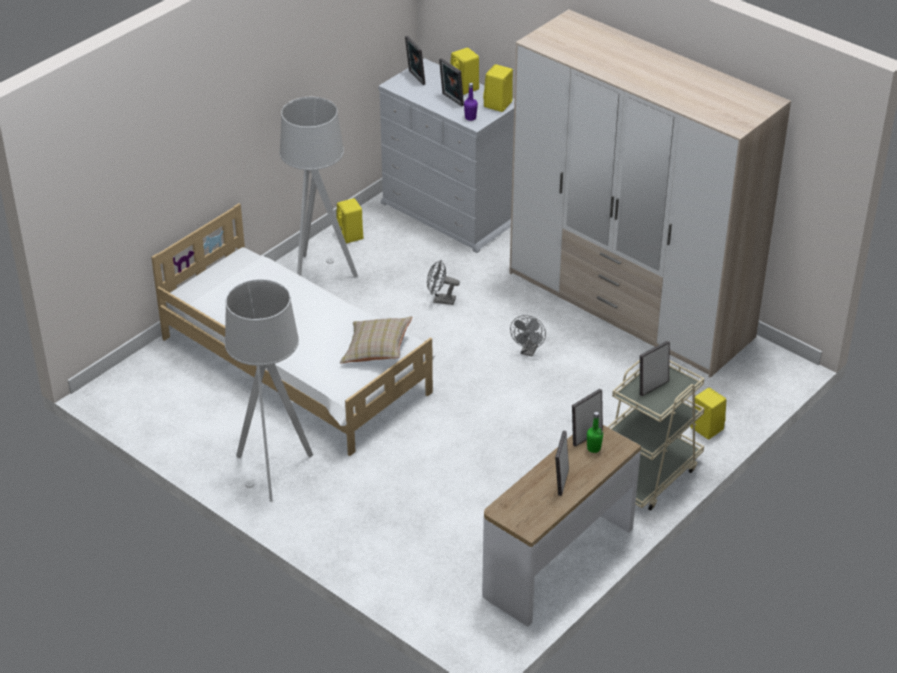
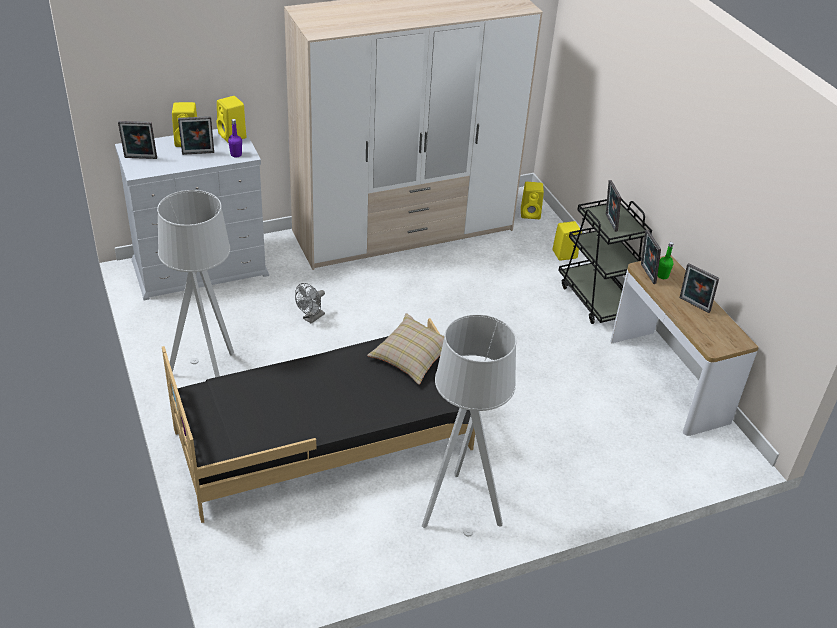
camera: 65 degrees left, 0 degrees up
white bed [151,203,436,456] -> black bed [162,318,475,523]
yellow speaker [337,198,363,243] -> yellow speaker moved to [521,182,544,219]
grey fan [510,315,546,357] -> none
beige cart [608,360,704,511] -> black cart [558,198,652,324]

